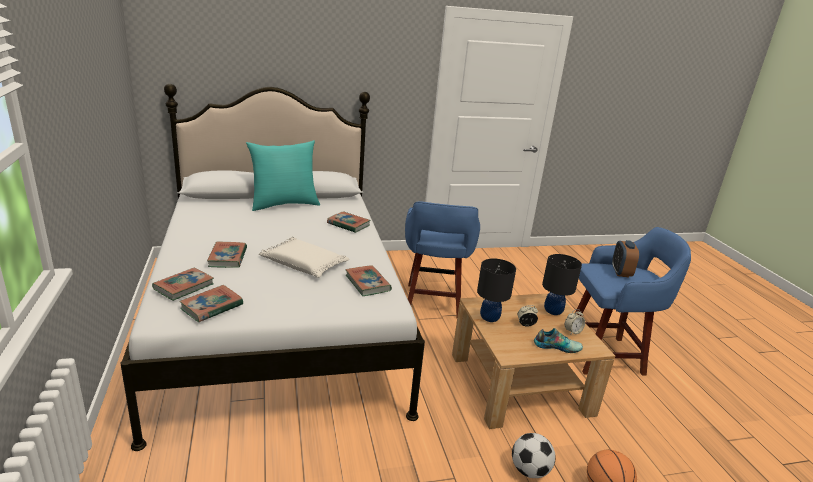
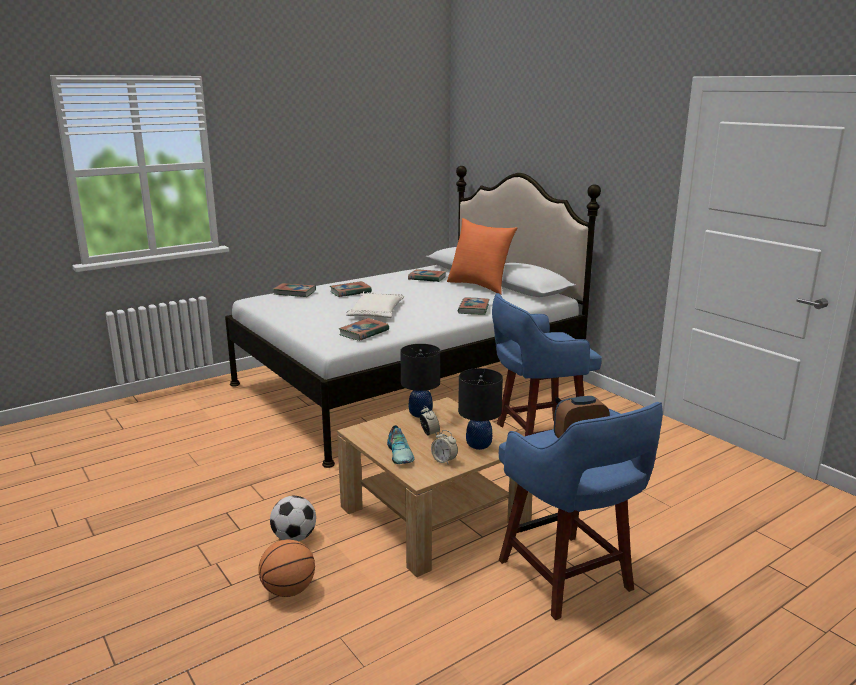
camera: 70 degrees right, 5 degrees down
book [179,285,243,322] -> book moved to [408,269,446,282]
turquoise pillow [246,140,320,211] -> orange pillow [447,218,518,295]

